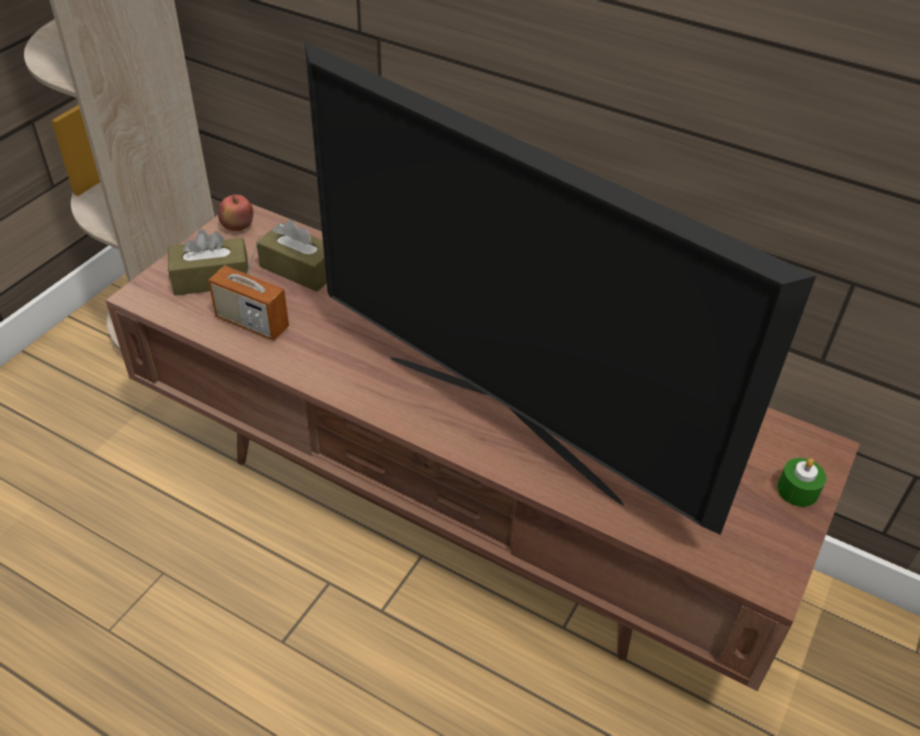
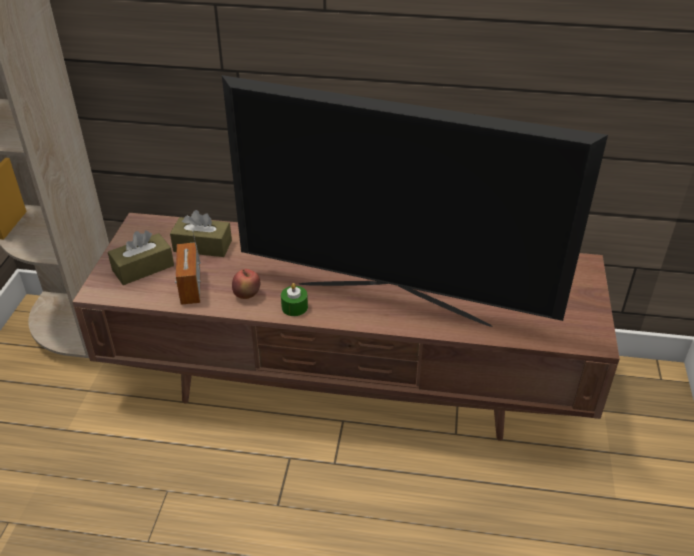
camera: 20 degrees left, 5 degrees down
radio [208,233,289,340] -> radio turned 75 degrees clockwise [175,230,201,305]
apple [218,194,253,231] -> apple moved to [232,269,260,299]
green candle [777,458,826,507] -> green candle moved to [281,283,308,316]

